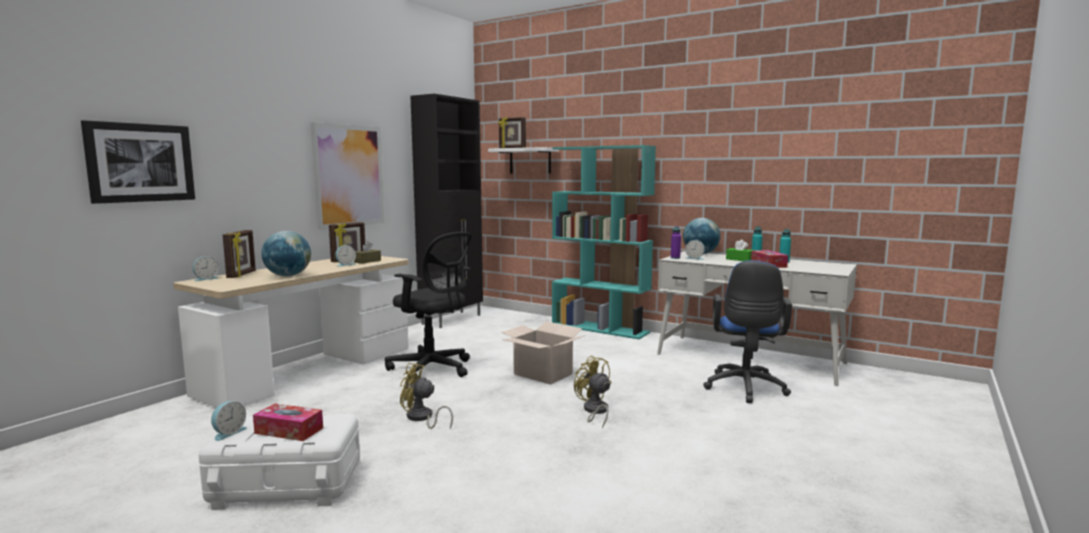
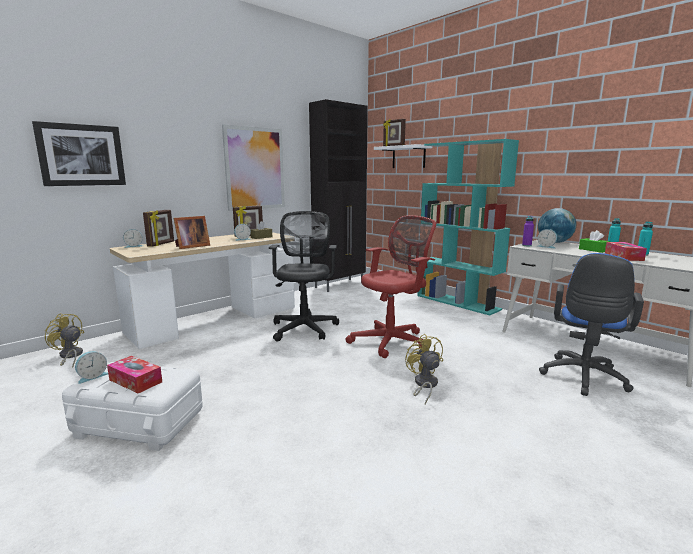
camera: 15 degrees right, 5 degrees up
globe [261,231,311,276] -> picture frame [174,216,210,249]
black office chair [385,232,472,379] -> black office chair turned 135 degrees counterclockwise [269,211,339,342]
yellow fan [400,363,453,429] -> yellow fan moved to [45,313,84,368]
cardboard box [501,321,586,385] -> red office chair [346,215,436,358]

